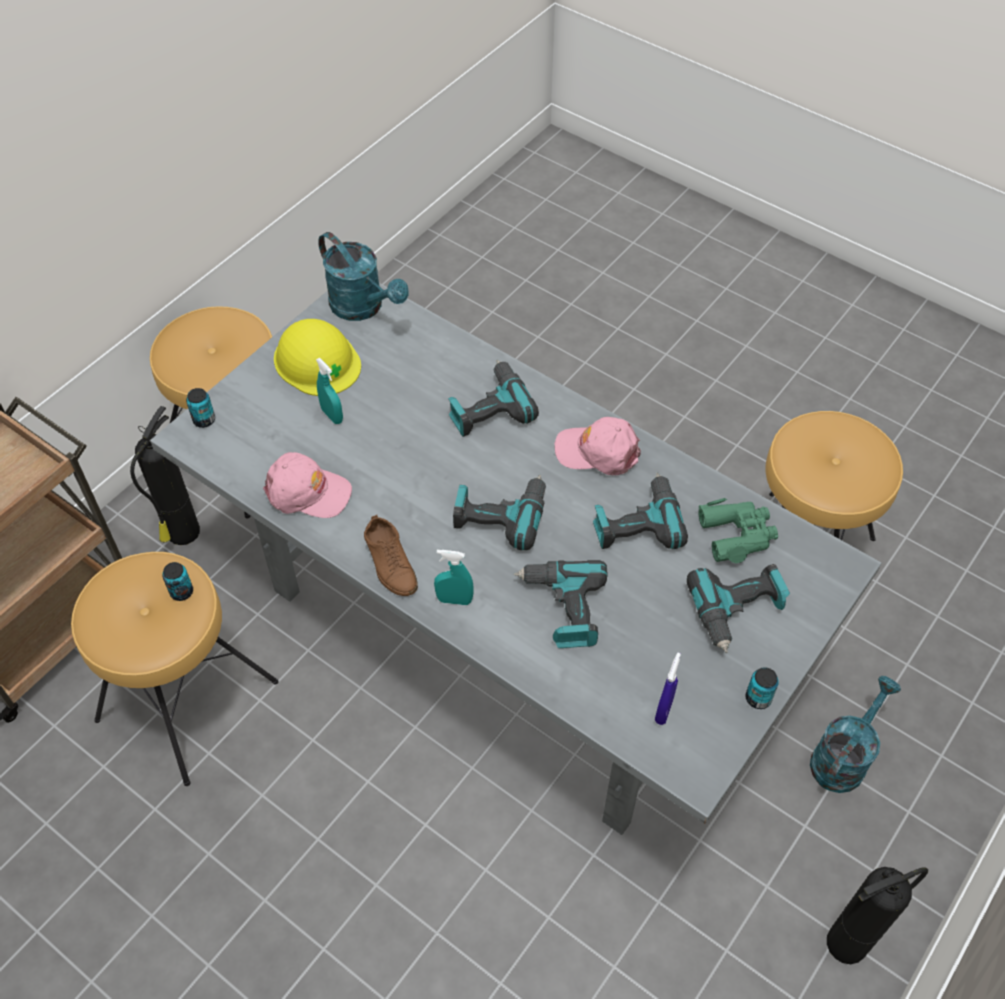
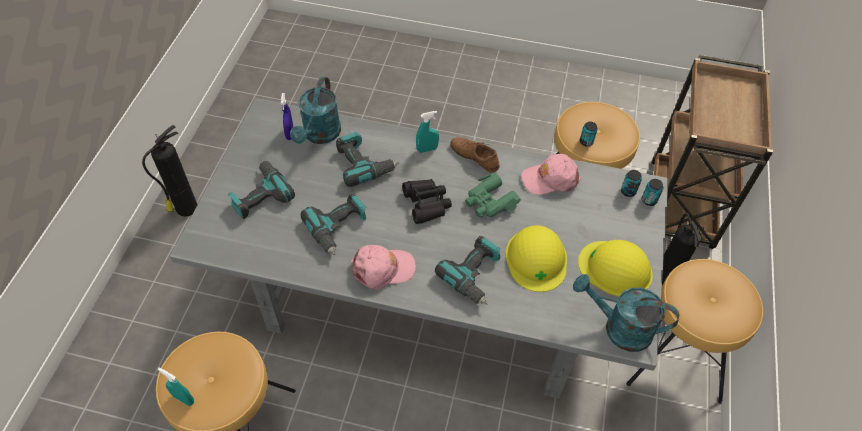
camera: 155 degrees right, 0 degrees up
turquoise spray bottle [316,358,343,424] -> turquoise spray bottle moved to [158,368,194,406]
power drill [453,475,546,550] -> black binoculars [402,179,452,224]
green binoculars [698,498,778,563] -> green binoculars moved to [465,172,521,217]
can [746,667,779,709] -> can moved to [621,170,642,197]
turquoise watering can [810,676,901,793] -> turquoise watering can moved to [290,76,341,144]
none -> yellow hard hat [506,225,567,292]

